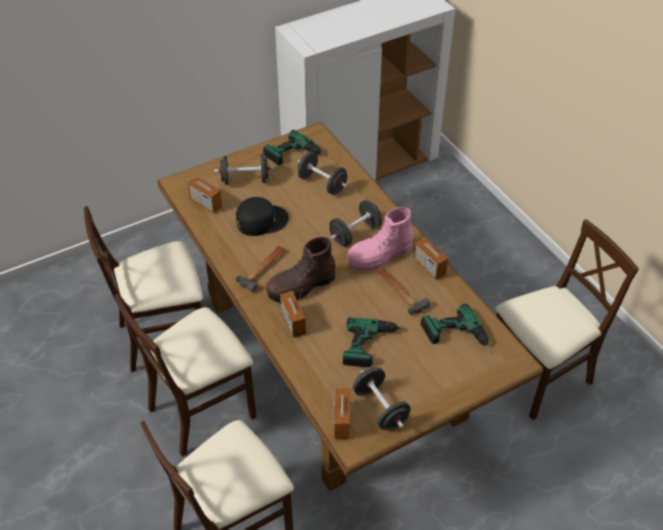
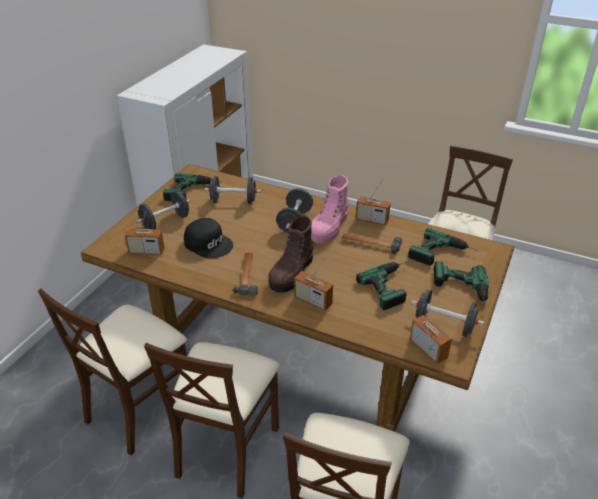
camera: 35 degrees left, 10 degrees down
black cap [236,197,289,236] -> black cap turned 90 degrees clockwise [184,218,233,258]
none -> power drill [433,261,489,309]

